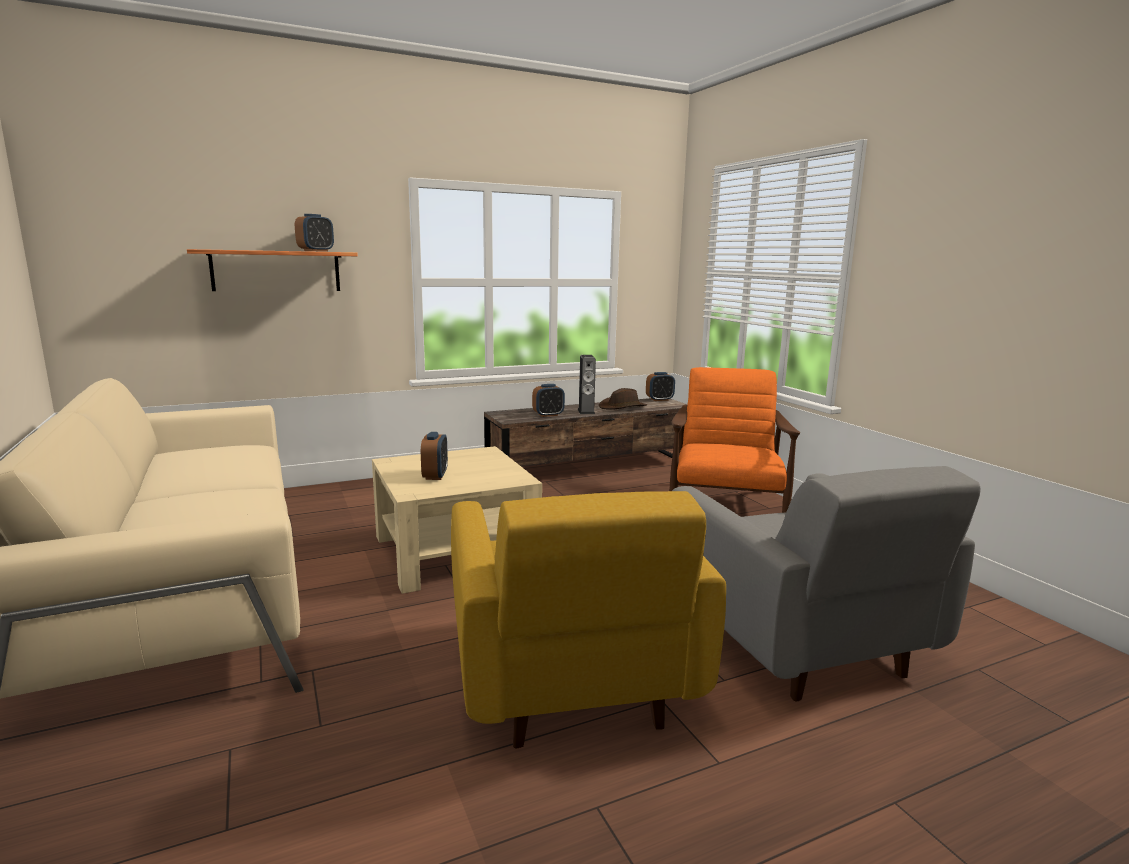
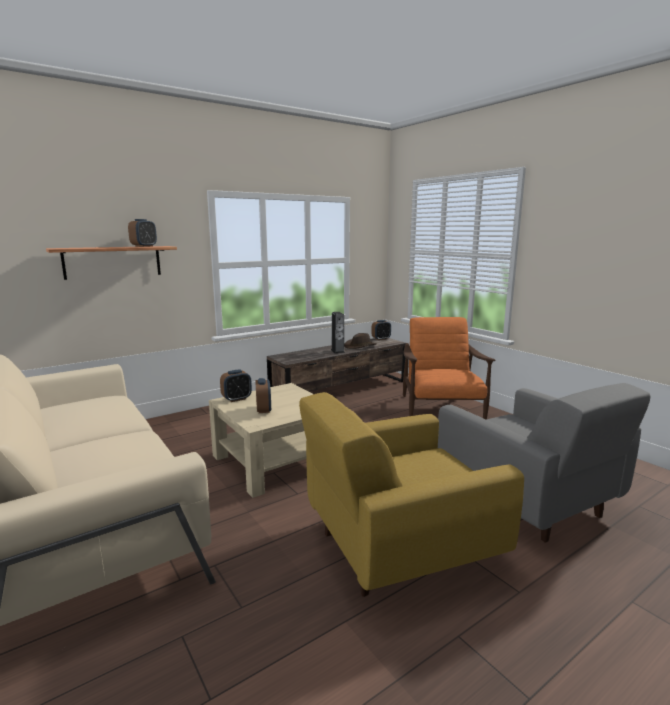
camera: 10 degrees left, 0 degrees up
yellow armchair [451,491,726,749] -> yellow armchair turned 90 degrees clockwise [299,392,524,597]
alarm clock [532,384,565,417] -> alarm clock moved to [220,369,252,402]

